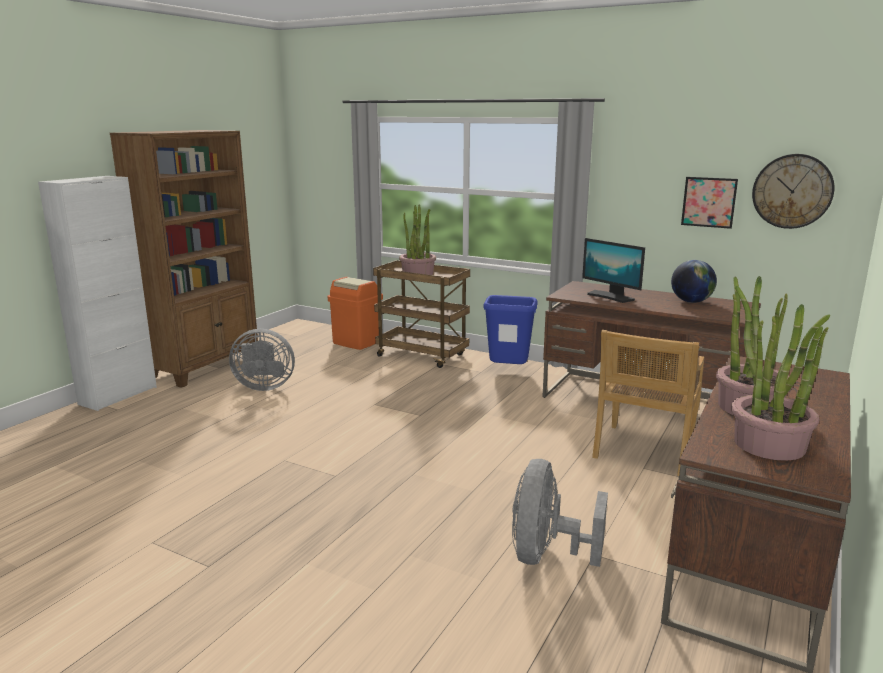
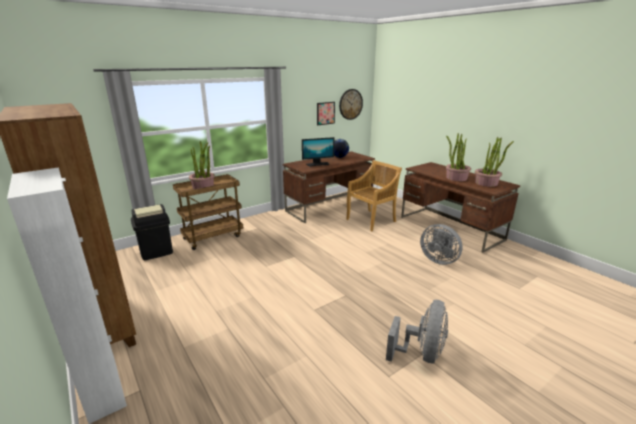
camera: 65 degrees left, 5 degrees up
grey fan [229,329,295,391] -> grey fan moved to [386,300,448,363]
orange trash can [328,277,383,350] -> black trash can [131,204,173,260]
blue trash can [483,295,538,364] -> none
beige chair [592,330,704,476] -> beige chair turned 90 degrees counterclockwise [346,160,402,231]

